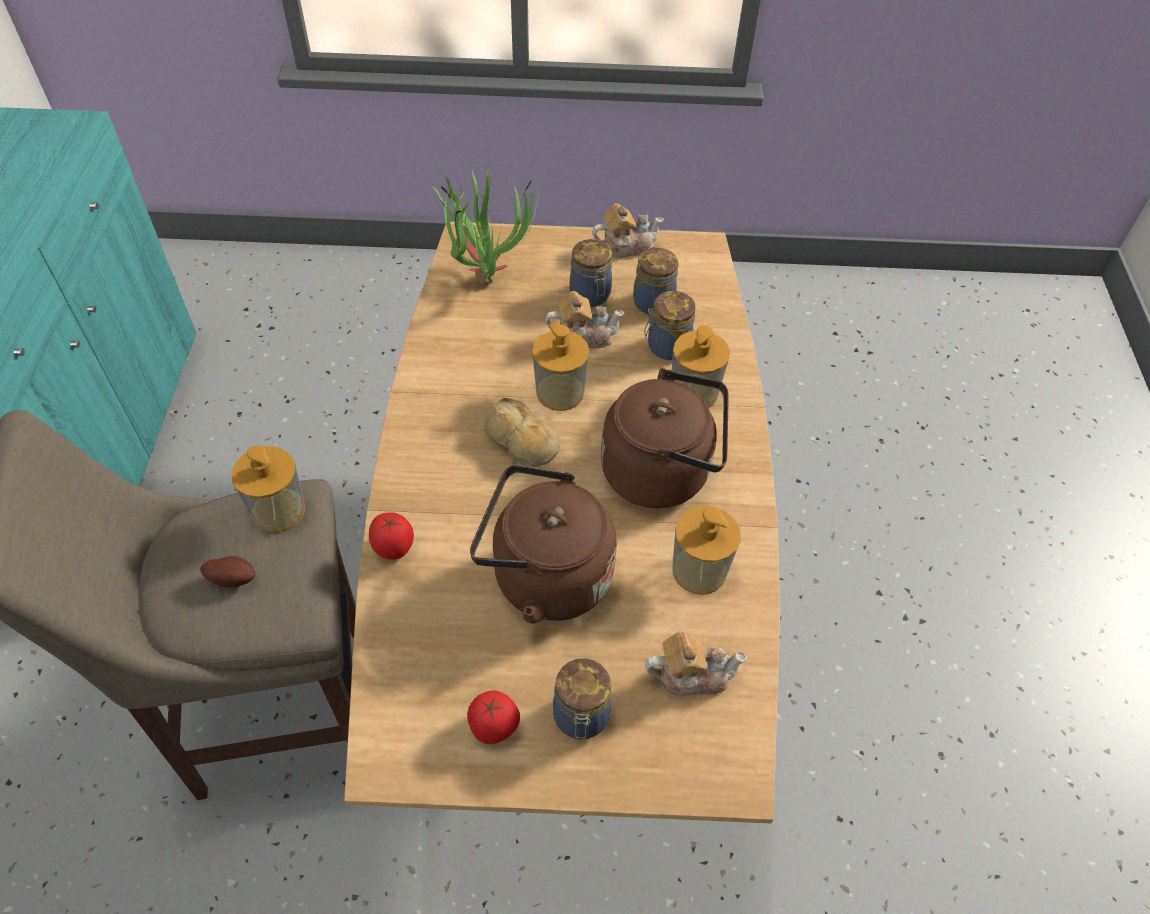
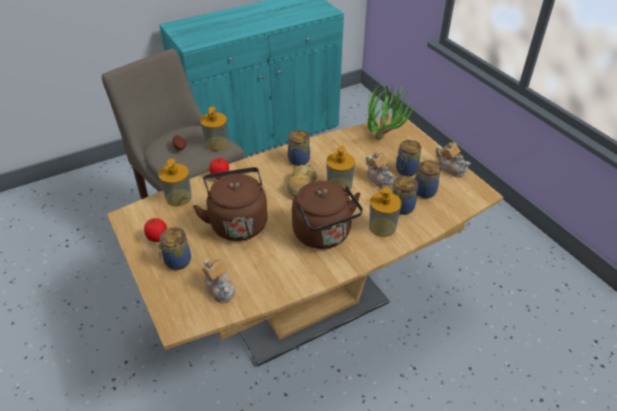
camera: 60 degrees right, 10 degrees down
soap dispenser [672,506,741,595] -> soap dispenser moved to [158,159,192,206]
none -> jar [288,130,310,166]

